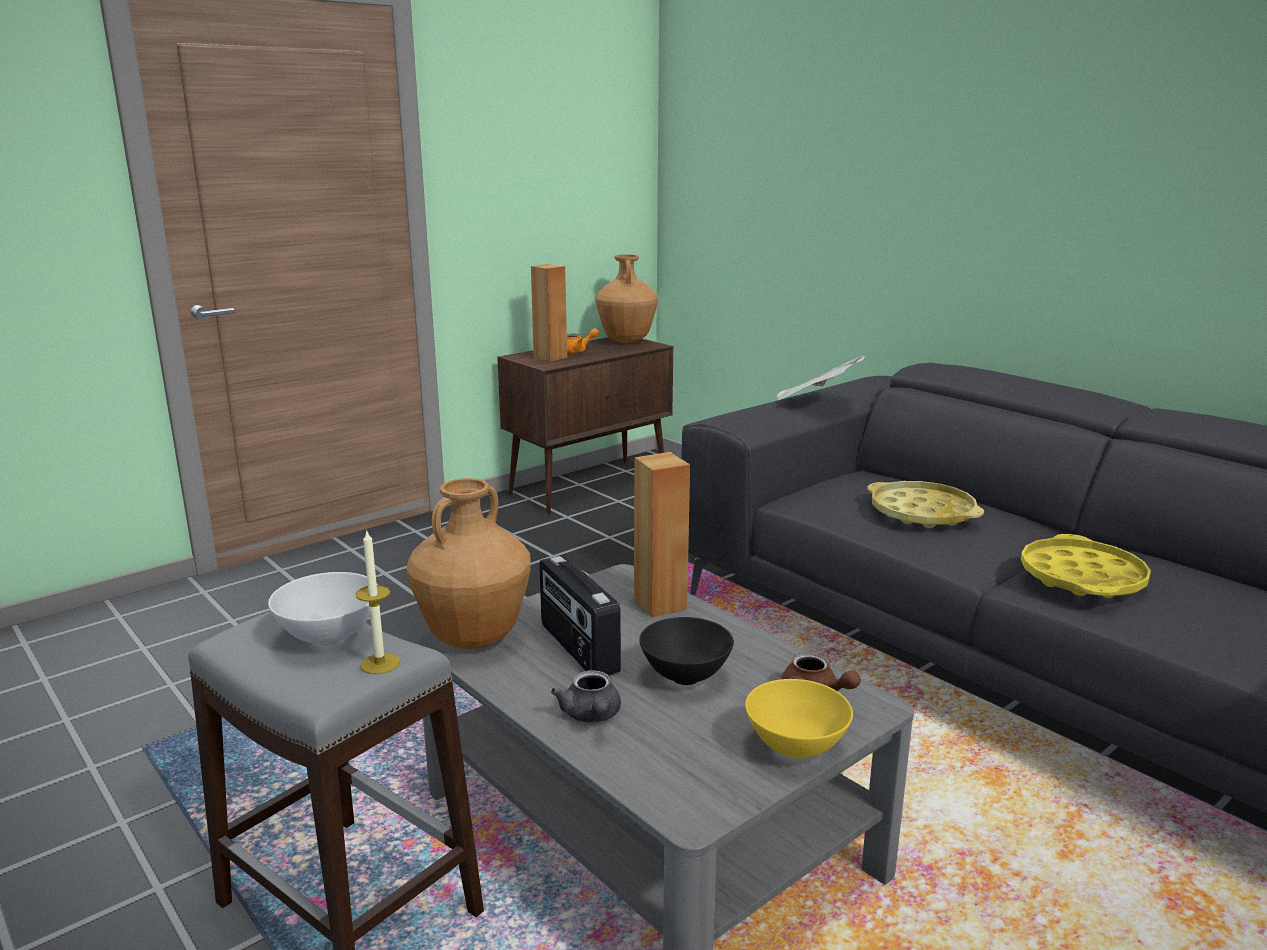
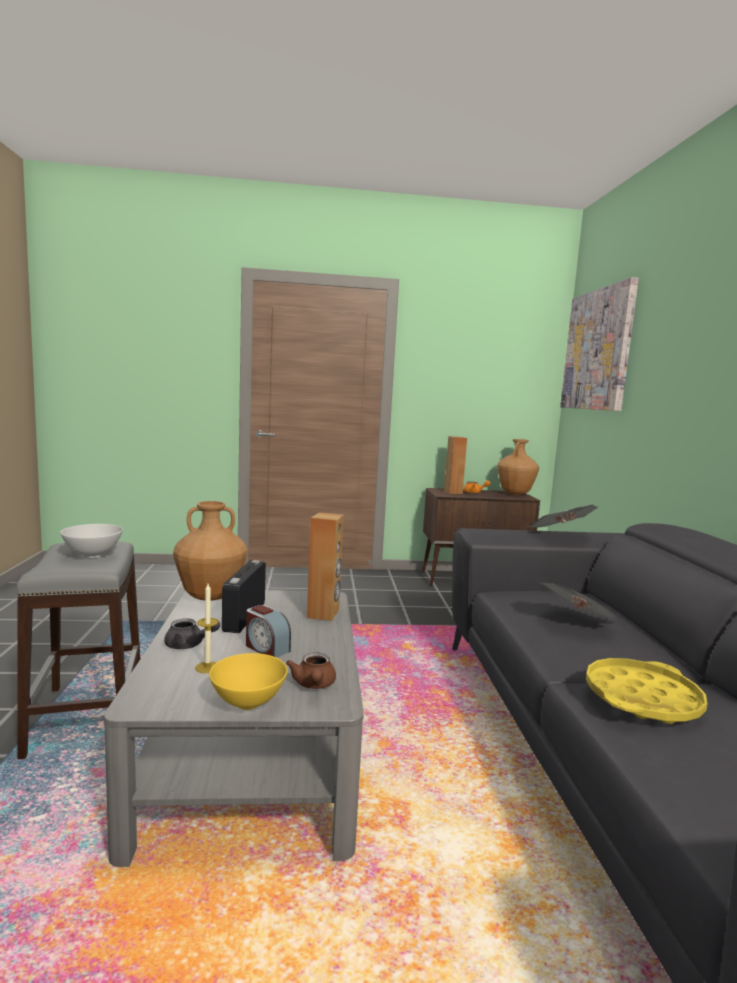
camera: 35 degrees right, 10 degrees down
candle [355,529,400,674] -> candle moved to [195,584,218,673]
grey teapot [551,670,621,723] -> grey teapot turned 105 degrees counterclockwise [164,618,220,649]
black bowl [639,617,734,685] -> alarm clock [246,605,291,658]
yellow tray [867,481,984,528] -> newspaper [541,583,619,620]
none -> picture [560,277,639,411]

